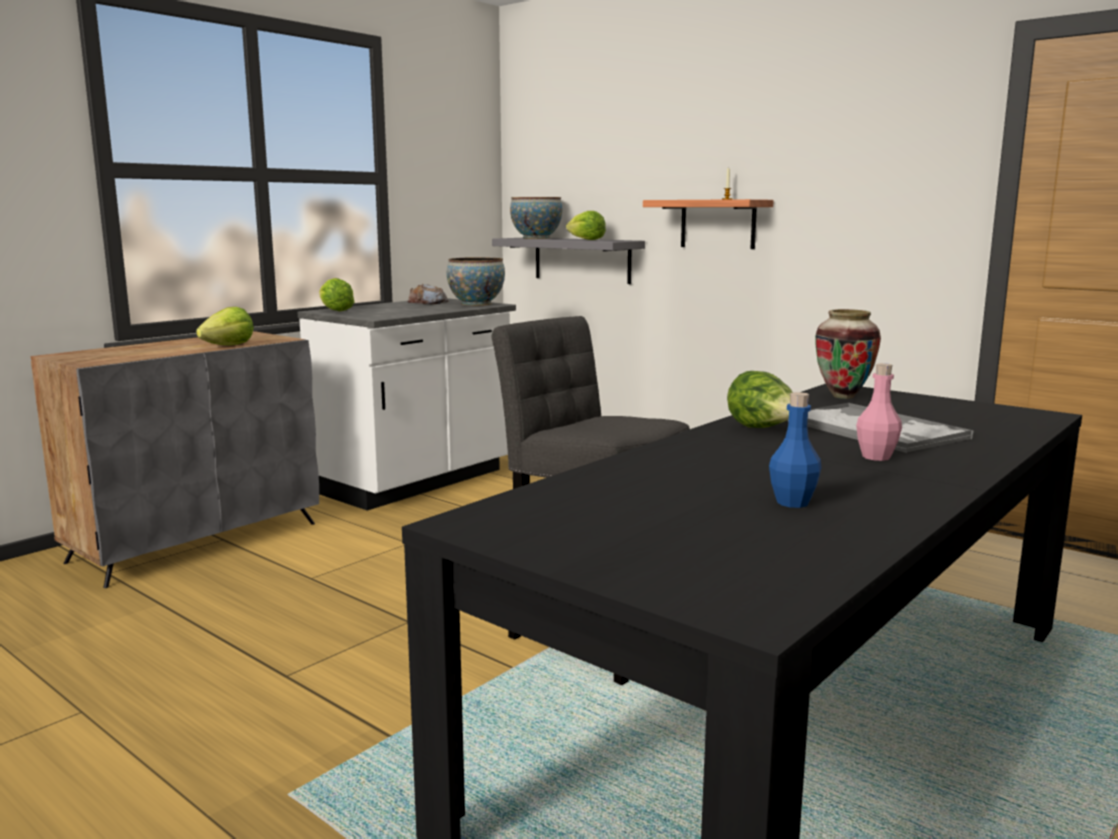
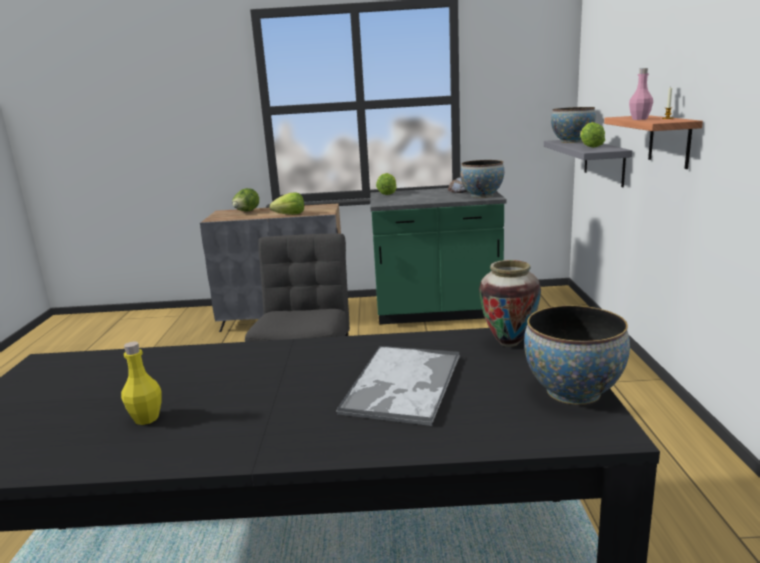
camera: 50 degrees right, 5 degrees up
white counter [297,298,516,510] -> green counter [370,188,507,324]
lettuce [727,371,793,428] -> lettuce moved to [232,188,259,212]
blue bottle [769,392,822,508] -> yellow bottle [121,342,162,425]
pink bottle [856,363,902,461] -> pink bottle moved to [629,68,653,120]
none -> bowl [524,305,630,405]

